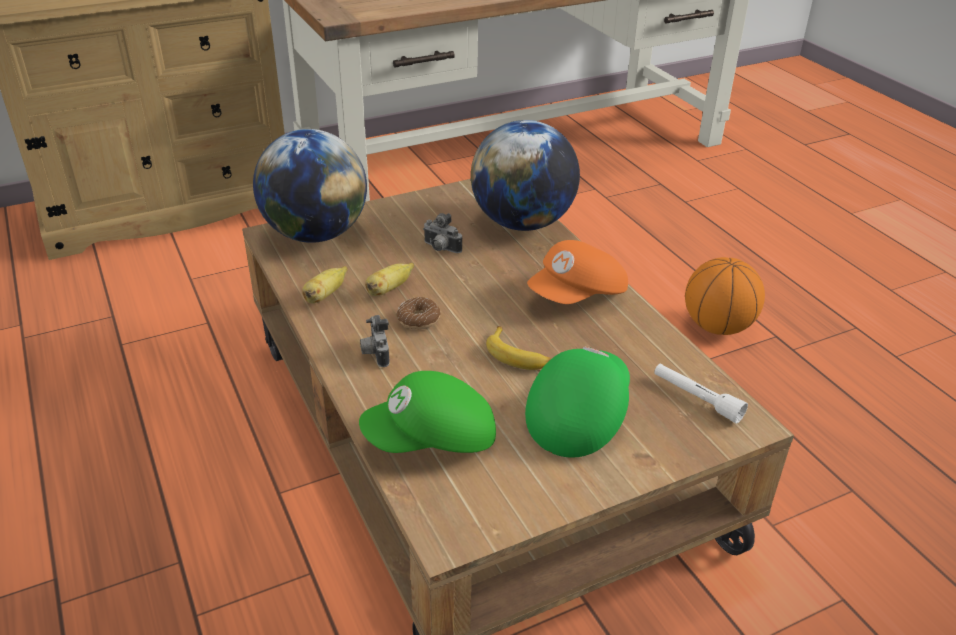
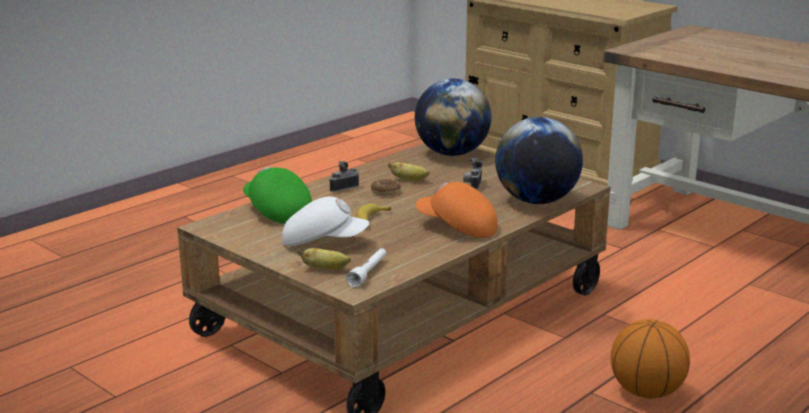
camera: 70 degrees right, 15 degrees down
banana [302,266,347,304] -> banana moved to [298,248,351,270]
green cap [525,346,630,458] -> white cap [282,197,369,246]

